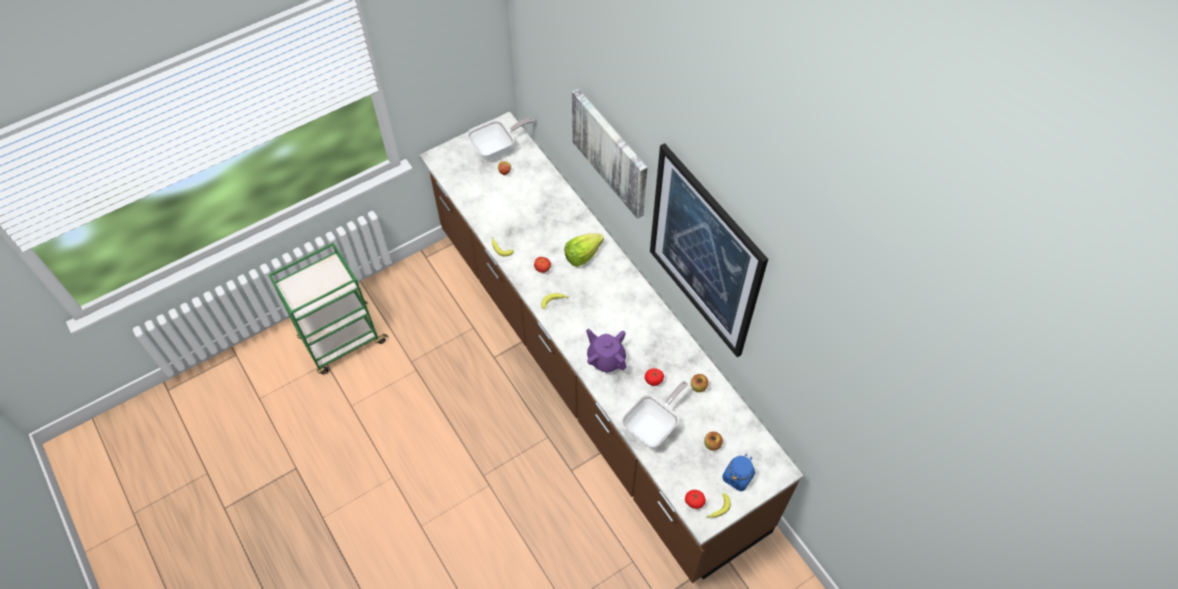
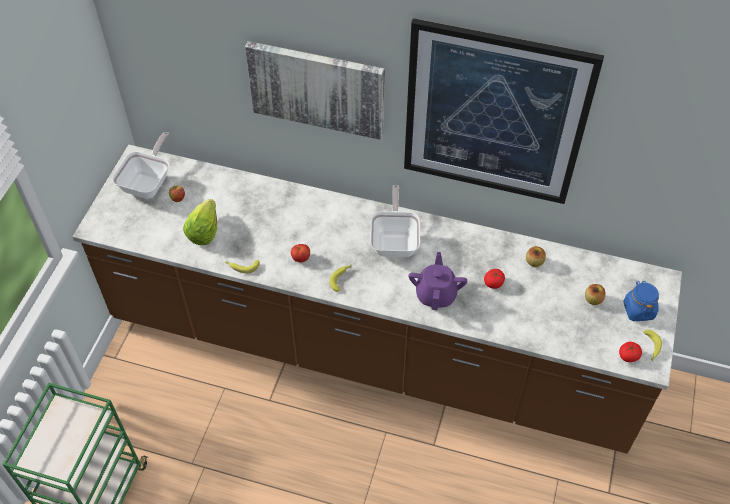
camera: 40 degrees left, 5 degrees down
lettuce [564,233,604,267] -> lettuce moved to [183,199,217,245]
purple teapot [586,329,627,373] -> purple teapot turned 90 degrees clockwise [409,252,467,310]
frying pan [622,381,688,448] -> frying pan moved to [370,185,420,257]

